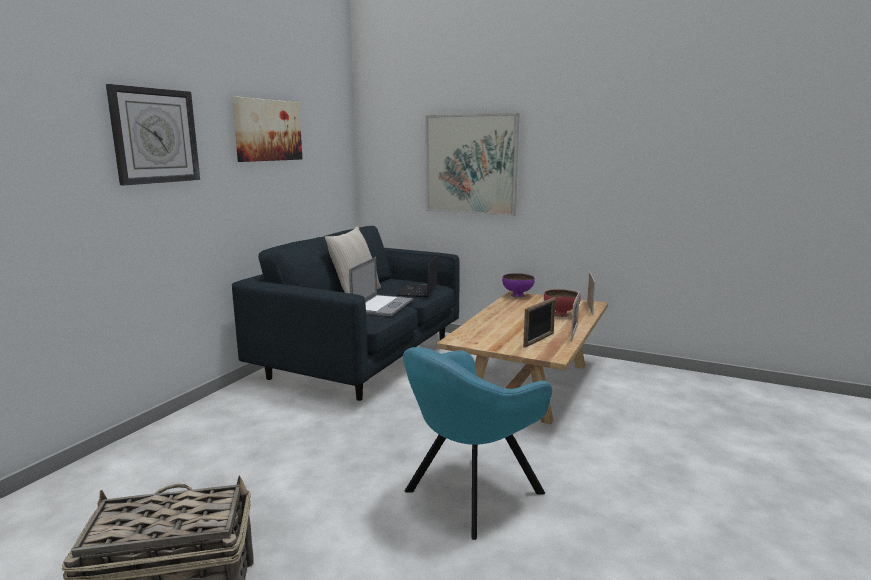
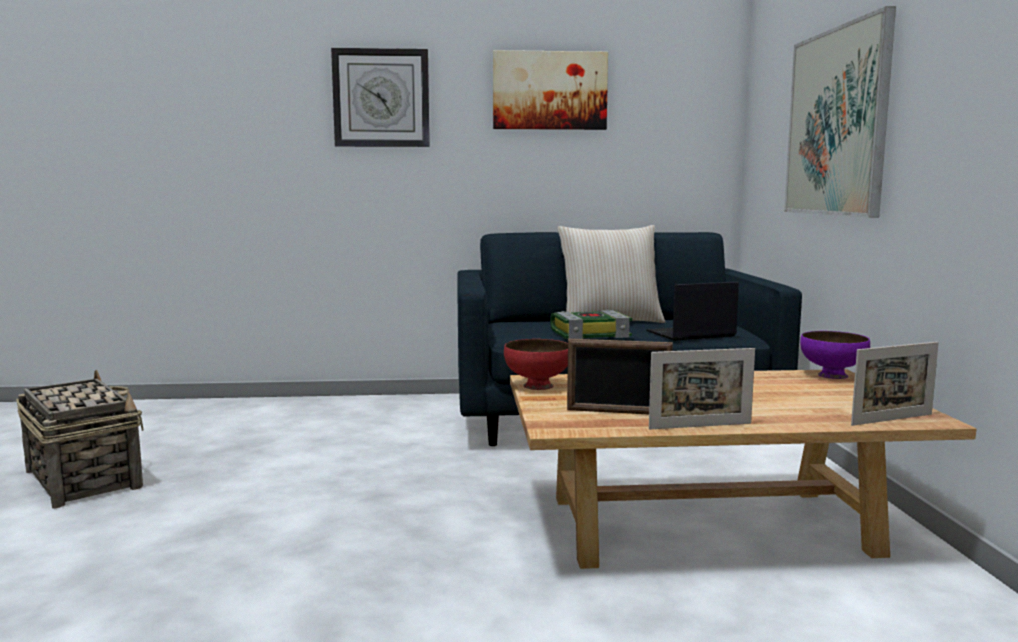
camera: 60 degrees right, 5 degrees down
laptop [349,257,413,316] -> book [550,310,632,339]
turquoise armchair [403,347,552,540] -> none
red bowl [544,289,581,317] -> red bowl moved to [504,339,568,390]

